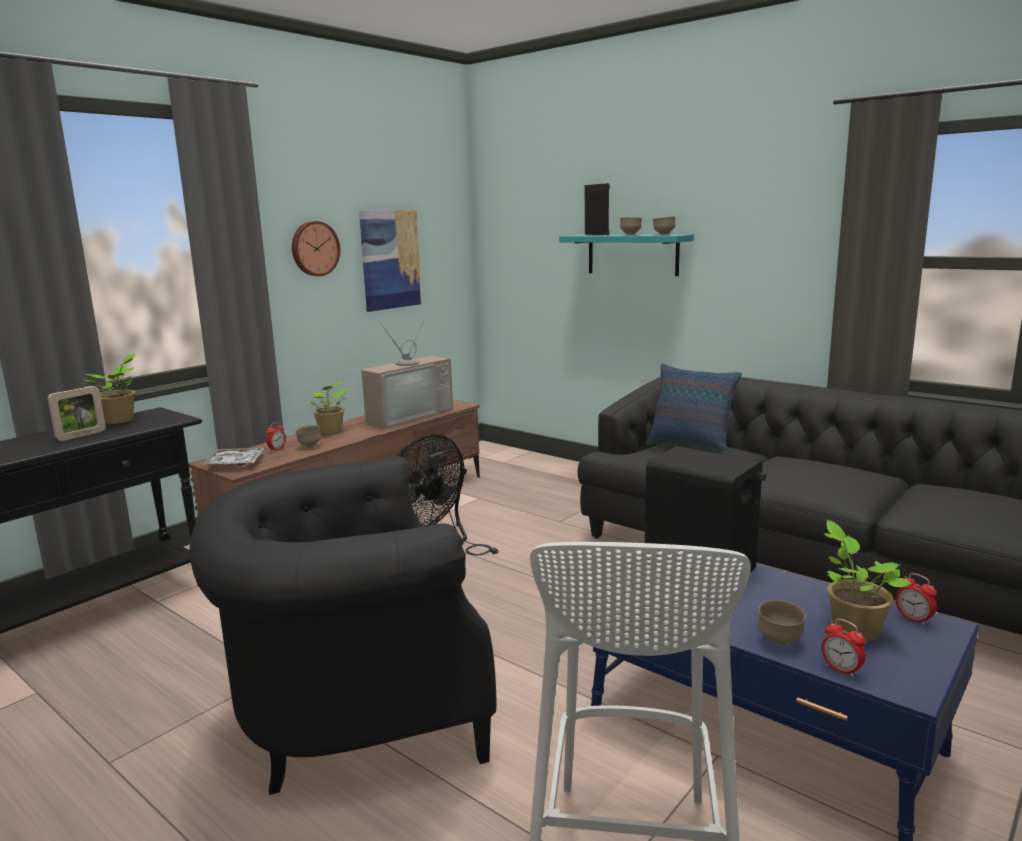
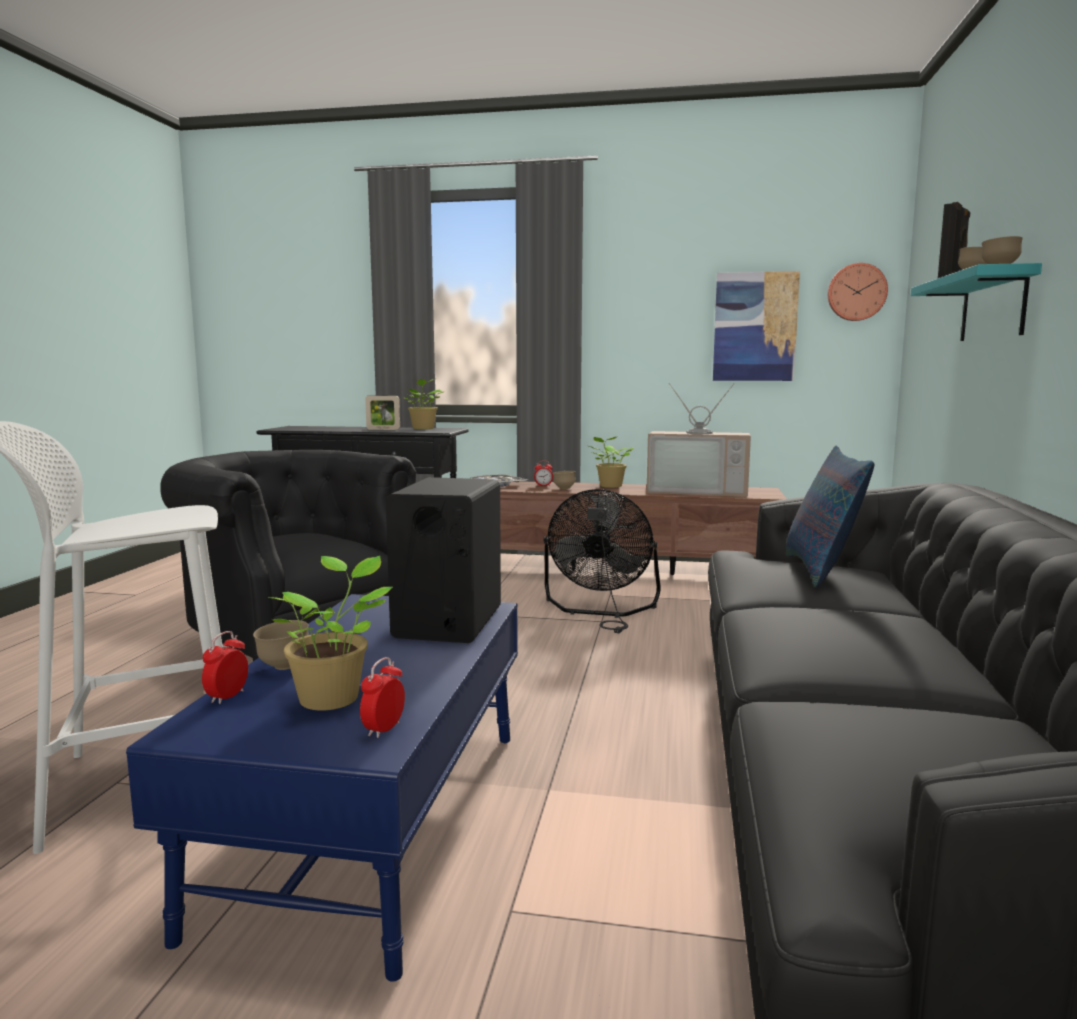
camera: 60 degrees right, 5 degrees down
wall clock [292,221,340,276] -> wall clock moved to [828,263,888,321]

